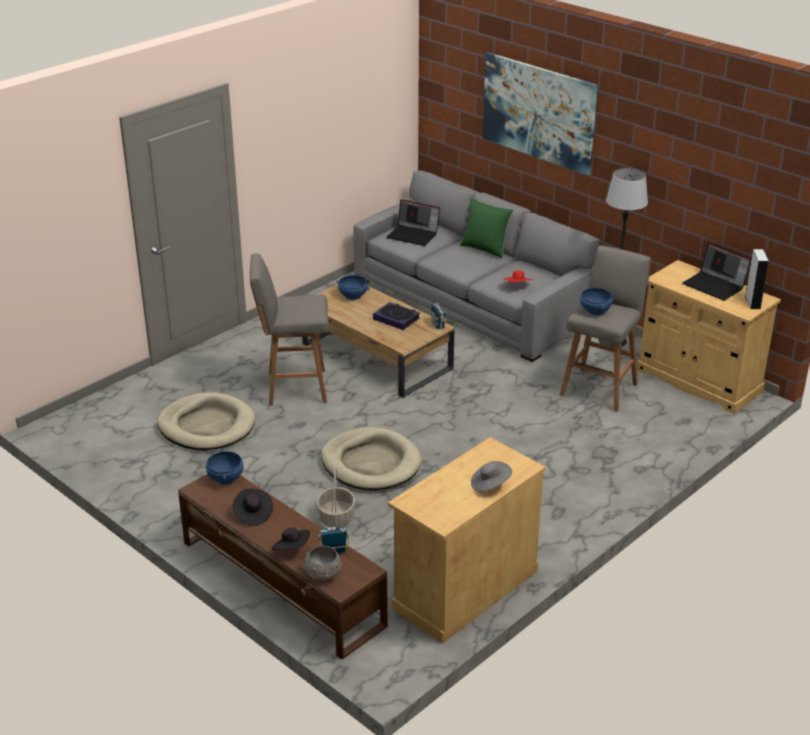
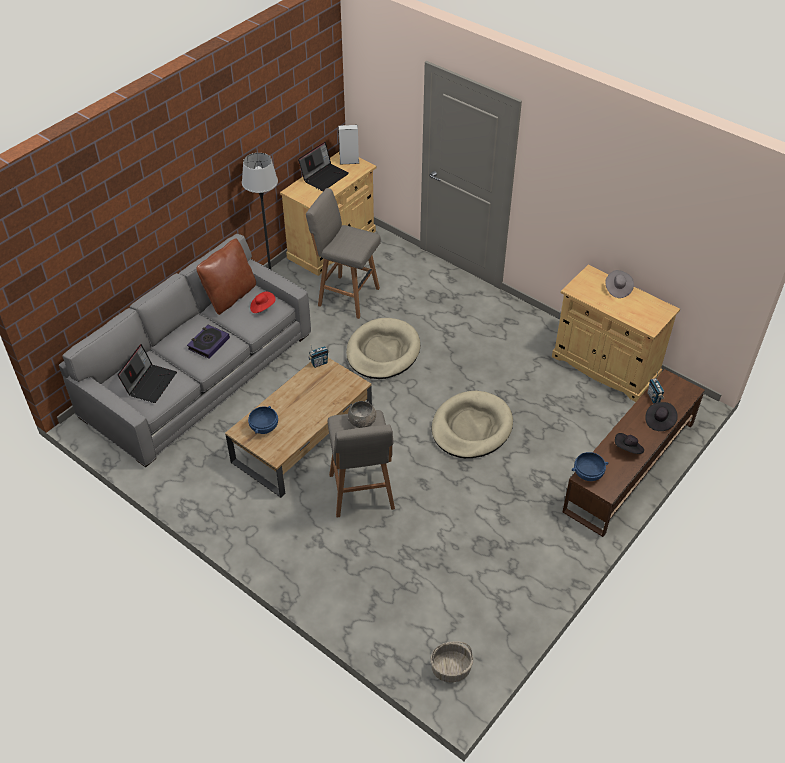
camera: 95 degrees left, 15 degrees up
beige dog bed [157,393,256,450] -> beige dog bed moved to [346,318,420,379]
grey bowl [303,546,342,581] -> grey bowl moved to [348,401,376,428]
basket [316,468,356,527] -> basket moved to [430,641,473,683]
book [373,302,420,330] -> book moved to [187,325,230,359]
green pillow [460,197,513,258] -> none
picture [483,52,598,175] -> none
blue bowl [580,288,613,315] -> none
none -> brown pillow [196,238,256,315]

